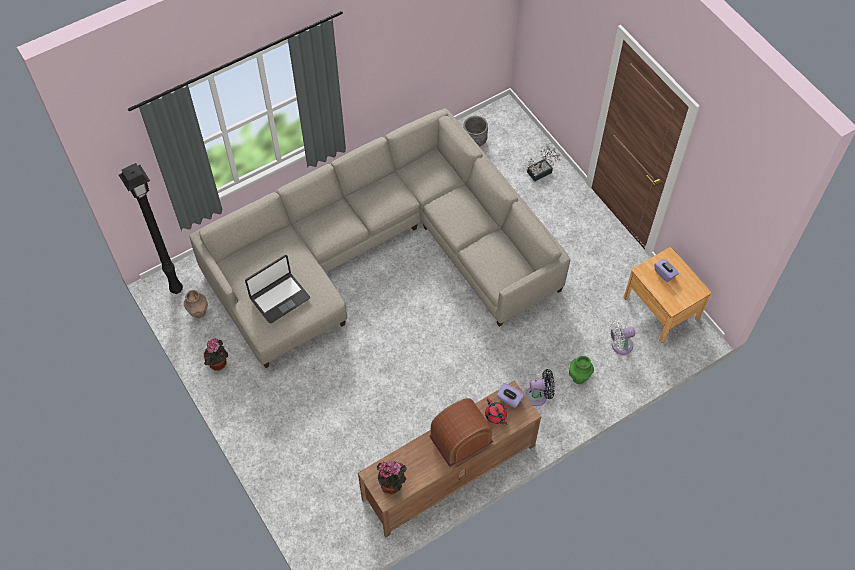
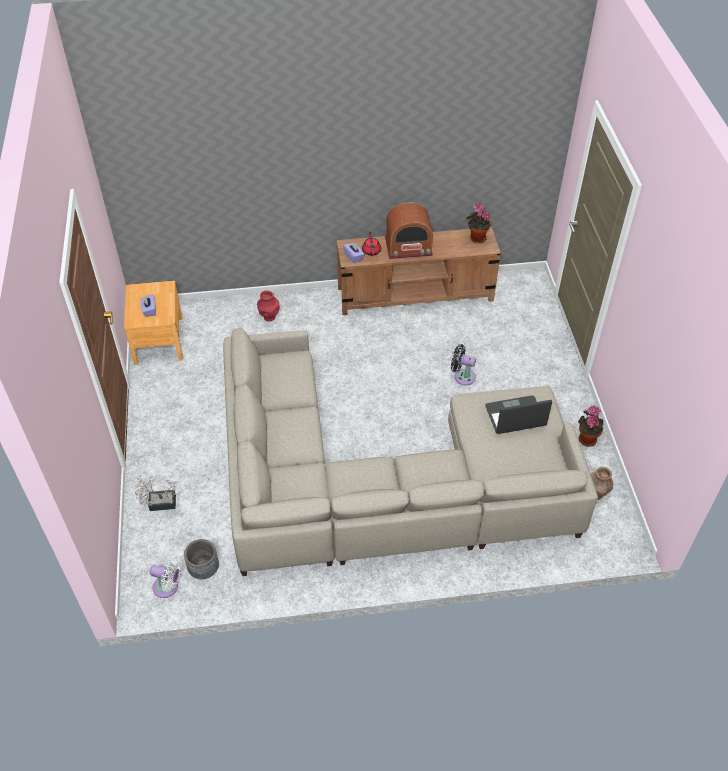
camera: 155 degrees left, 10 degrees down
black floor lamp [119,163,183,294] -> none
black fan [525,369,555,406] -> black fan moved to [451,344,476,385]
green vase [569,356,594,384] -> red vase [257,290,280,321]
white fan [609,320,635,355] -> white fan moved to [150,557,181,598]

